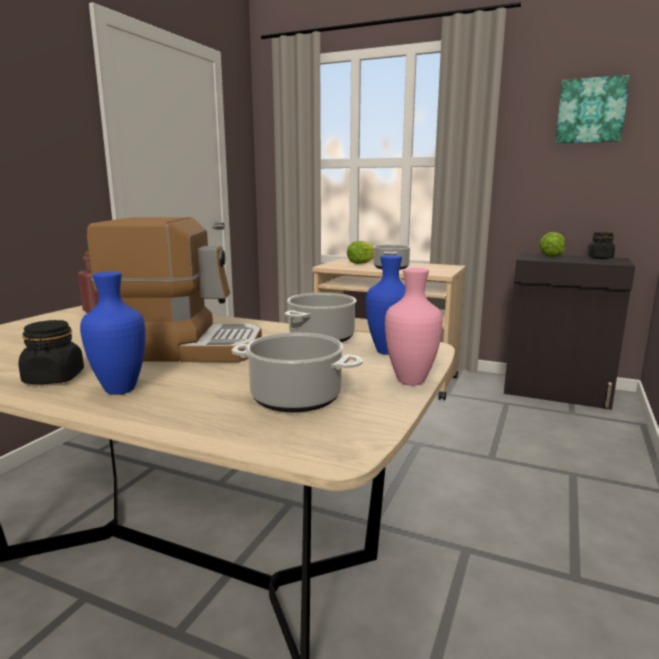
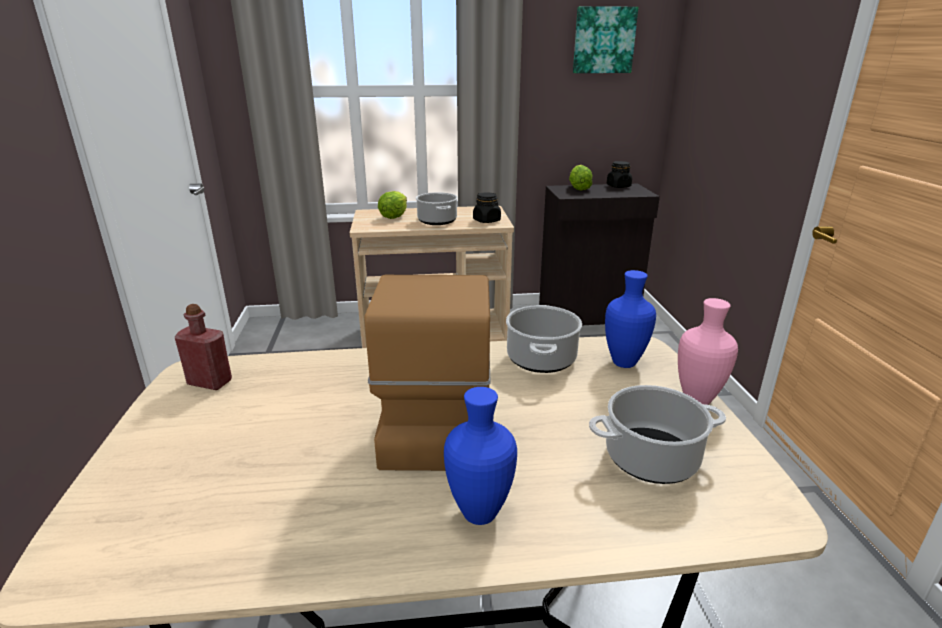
camera: 30 degrees left, 10 degrees up
black jar [18,320,84,384] -> black jar moved to [473,192,501,223]
coffee machine [87,217,262,362] -> coffee machine turned 60 degrees counterclockwise [364,275,491,471]

